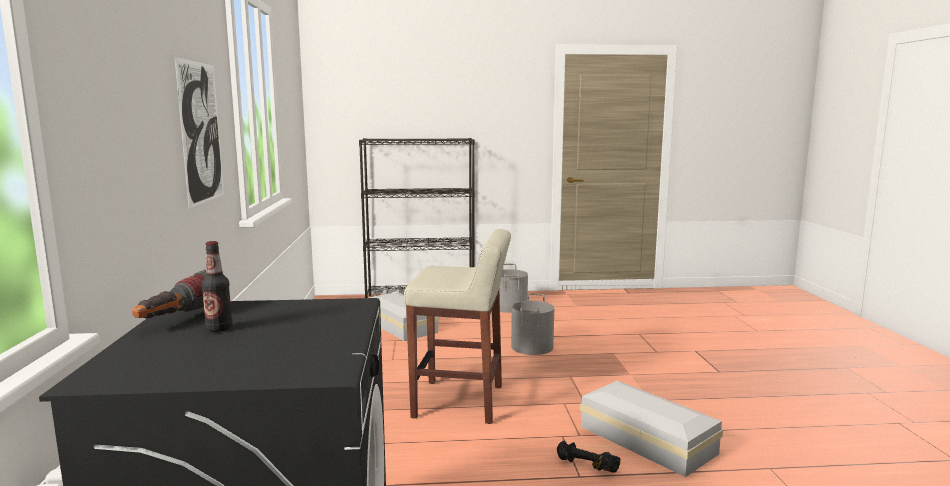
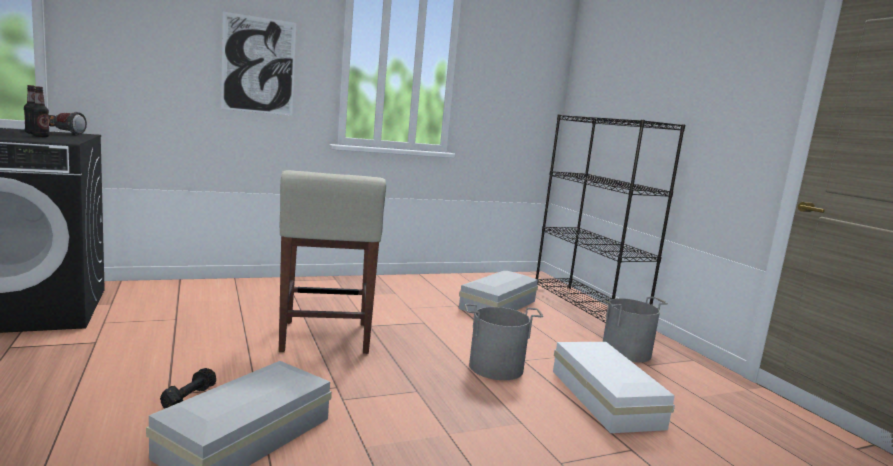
camera: 70 degrees right, 0 degrees up
none -> bottle [31,86,50,137]
none -> white storage box [553,342,675,433]

